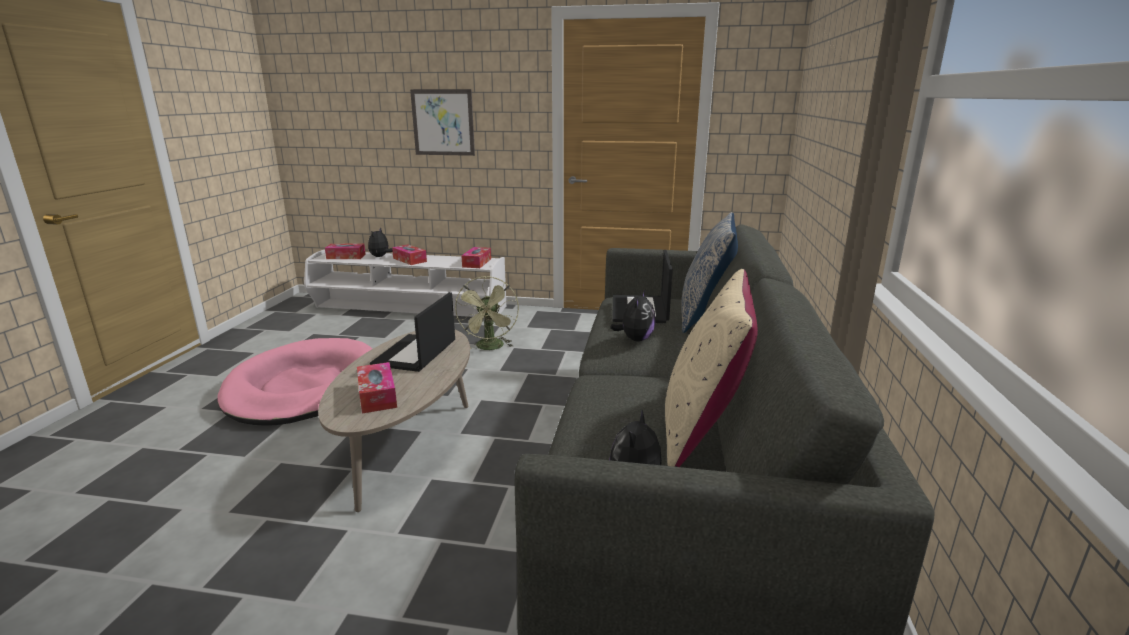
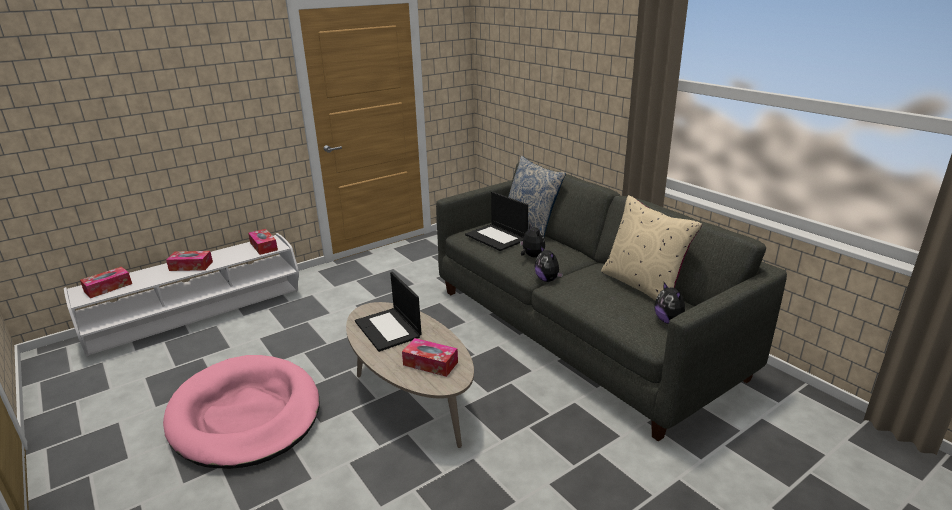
camera: 45 degrees left, 5 degrees up
plush toy [368,227,393,257] -> plush toy moved to [535,246,563,282]
picture [410,89,475,156] -> none
green fan [455,276,519,350] -> none

